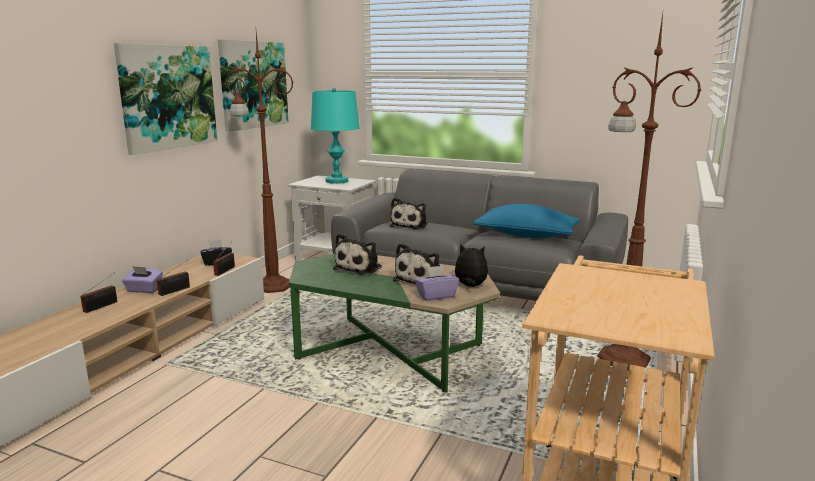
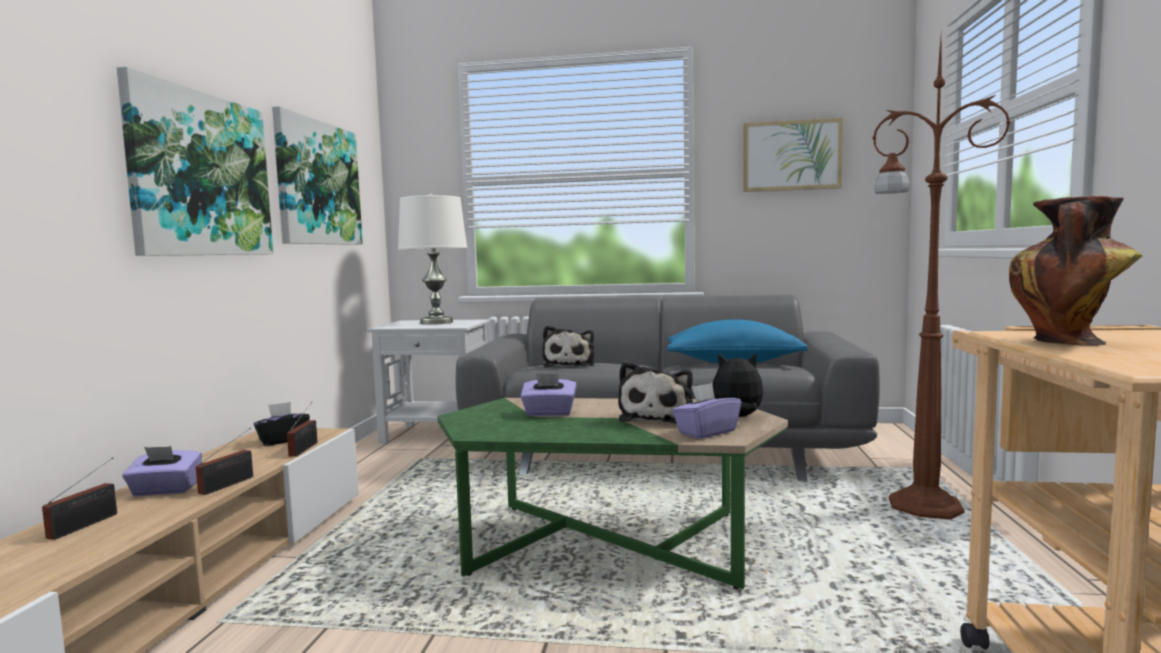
camera: 15 degrees left, 10 degrees down
brown floor lamp [226,32,293,293] -> none
turquoise table lamp [311,88,360,184] -> white table lamp [398,193,467,325]
plush toy [333,234,382,274] -> purple tissue box [521,373,577,416]
none -> picture [743,118,843,192]
none -> vase [1009,196,1143,345]

